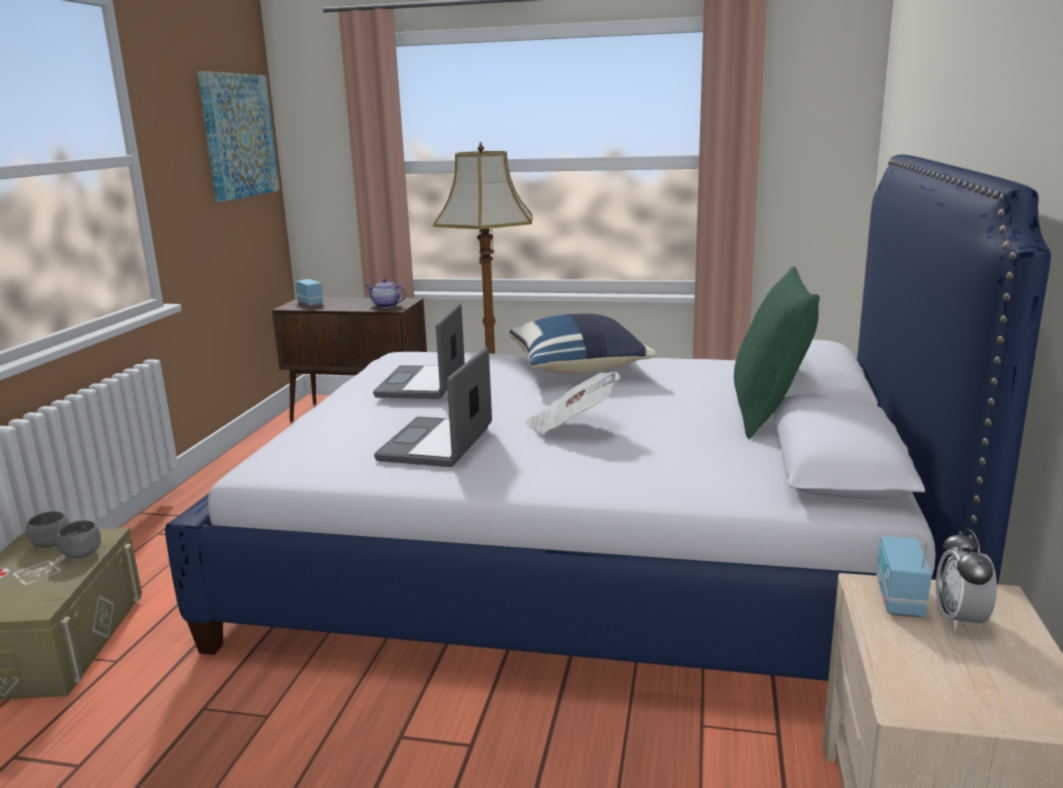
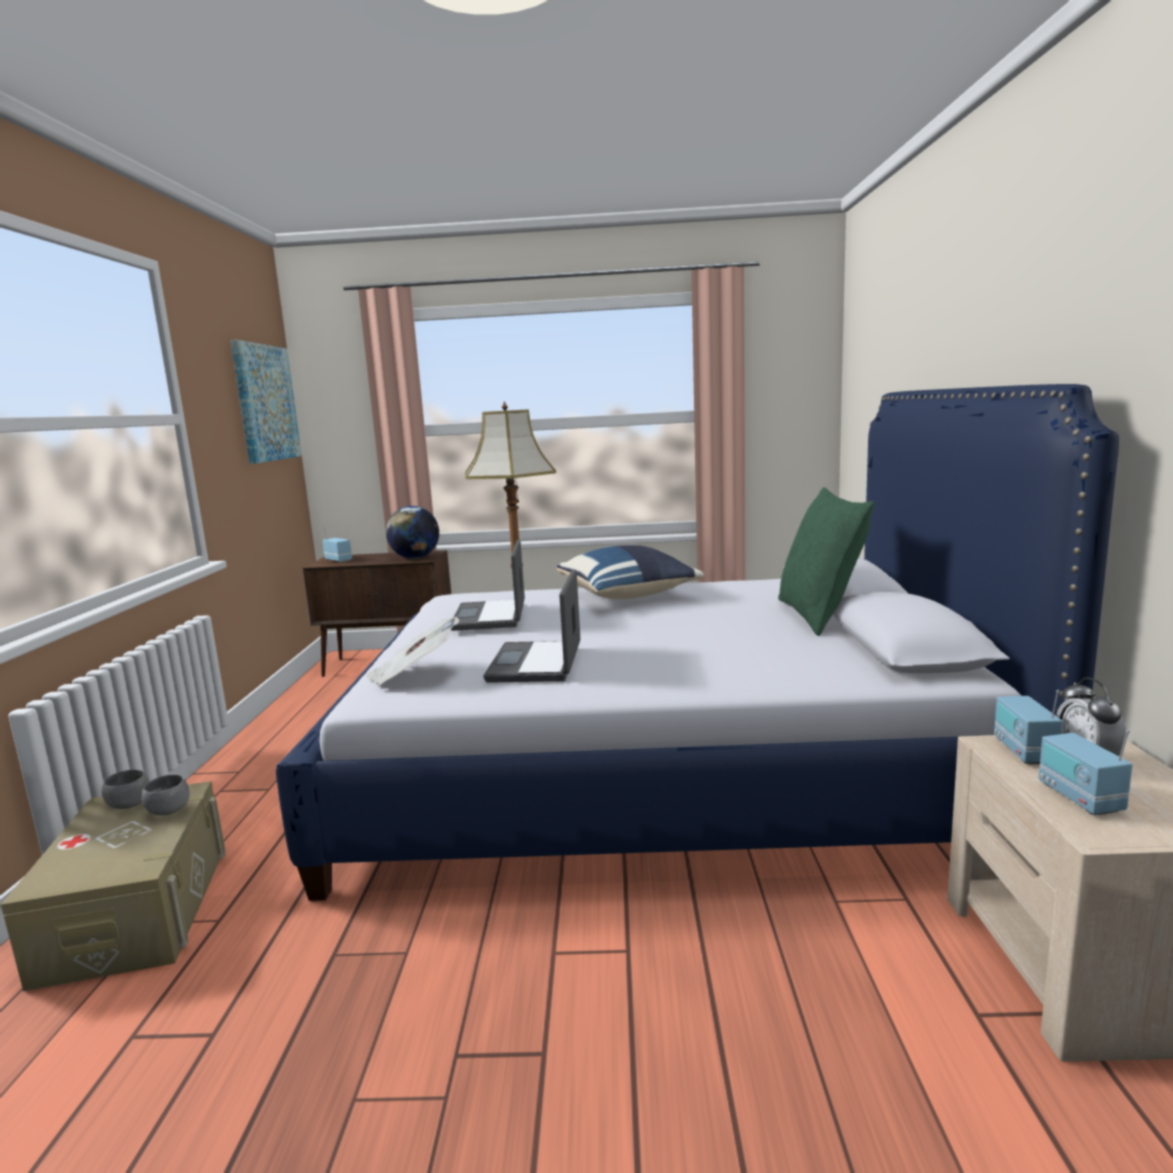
camera: 10 degrees left, 5 degrees down
teapot [365,279,406,308] -> globe [386,506,439,559]
newspaper [525,372,620,434] -> newspaper moved to [367,617,459,686]
none -> radio [1039,729,1132,815]

